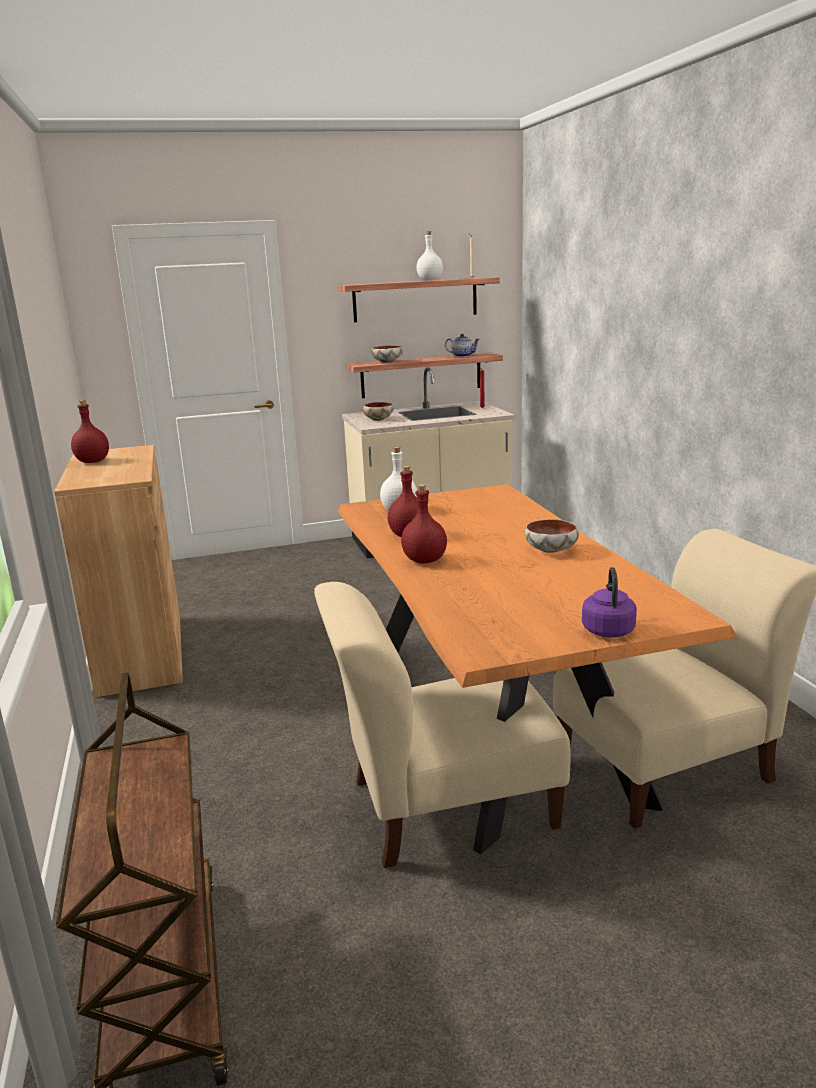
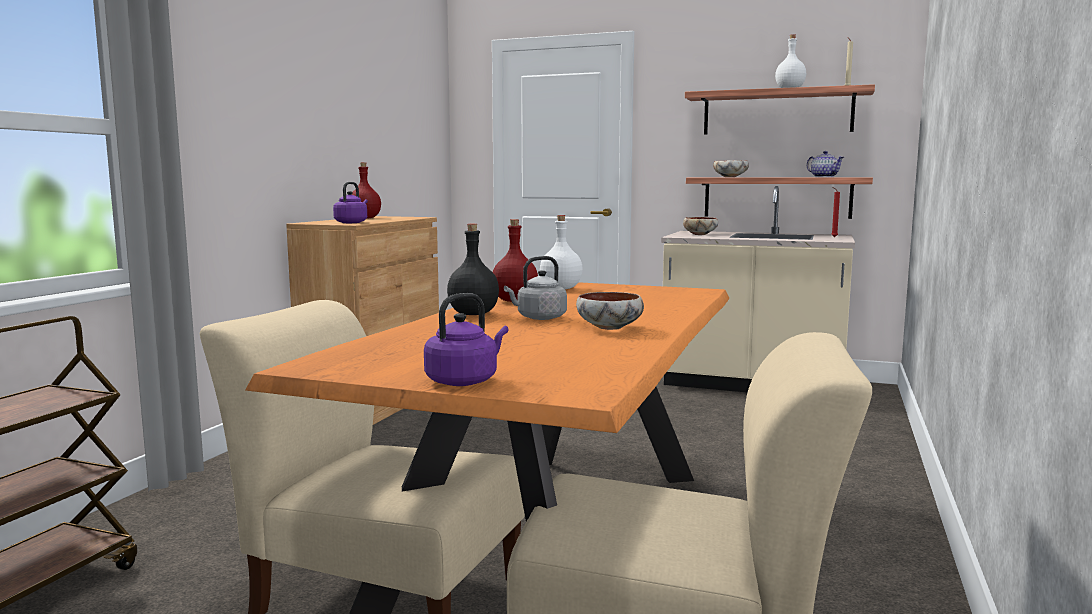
camera: 35 degrees right, 10 degrees down
red bottle [401,484,447,564] -> black bottle [447,224,499,315]
none -> purple kettle [333,182,368,223]
none -> grey kettle [504,256,567,320]

